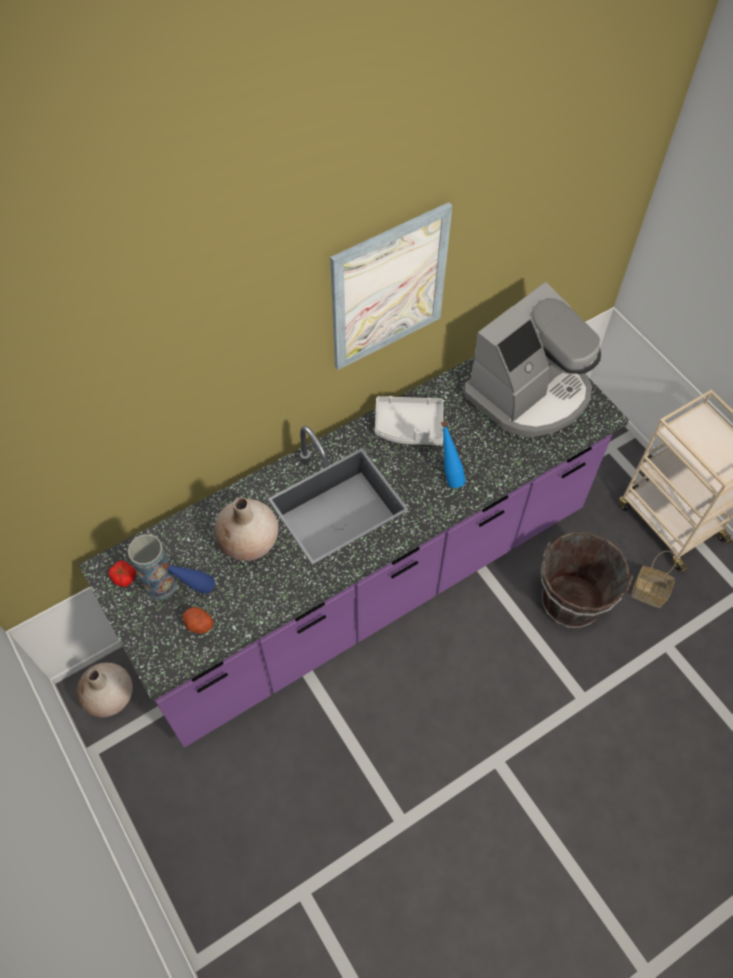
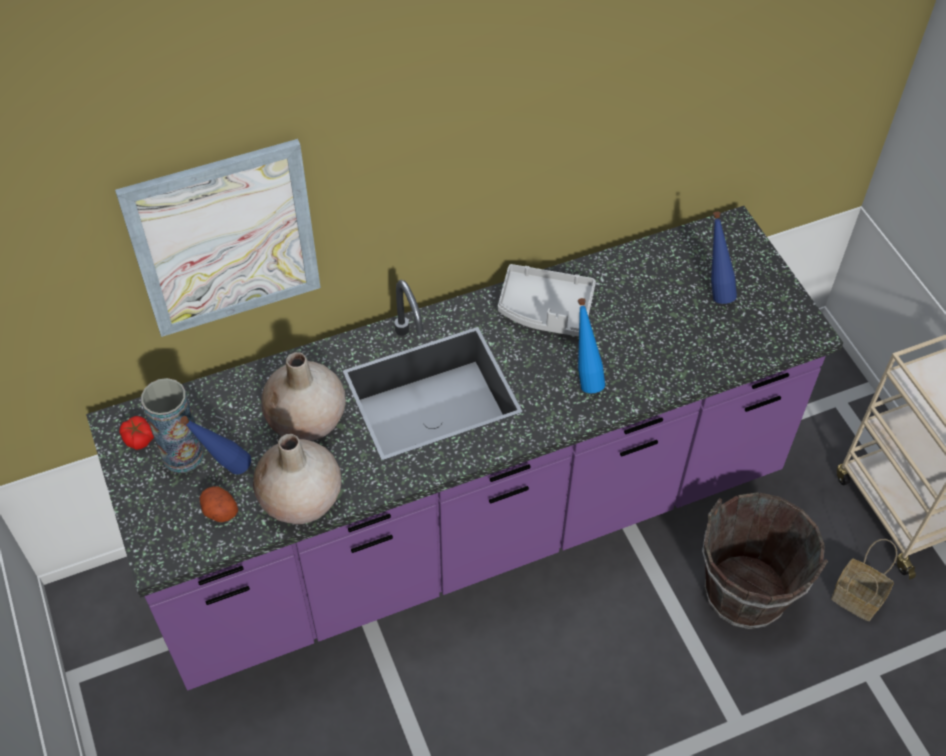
camera: 10 degrees right, 5 degrees down
beige vase [77,662,133,717] -> beige vase moved to [253,434,342,524]
picture [330,202,452,370] -> picture moved to [115,139,321,337]
coffee machine [464,282,601,437] -> blue bottle [711,212,737,304]

